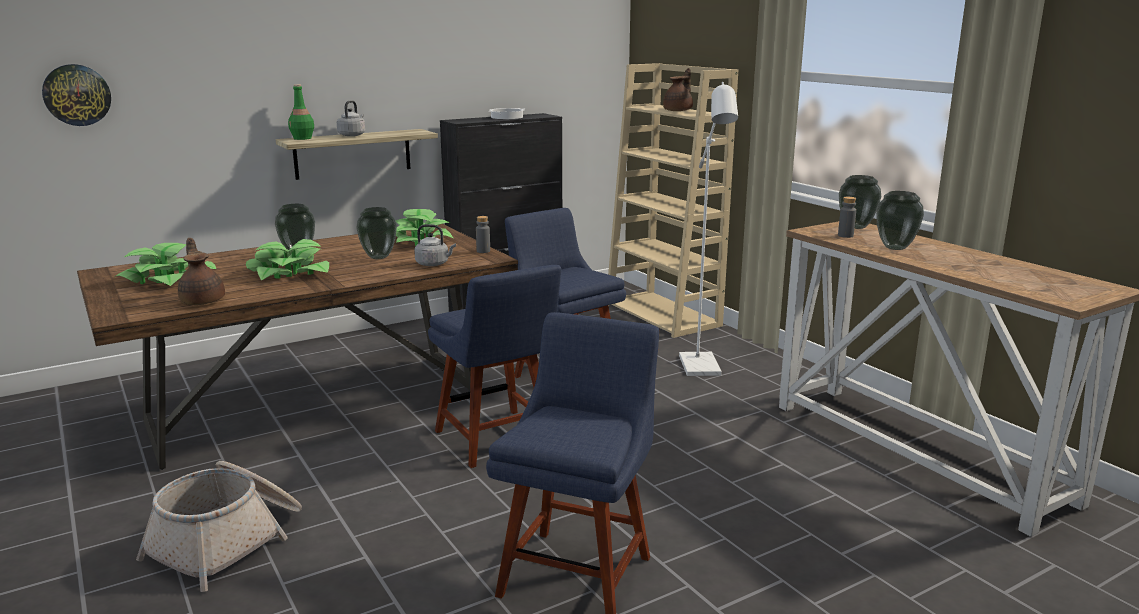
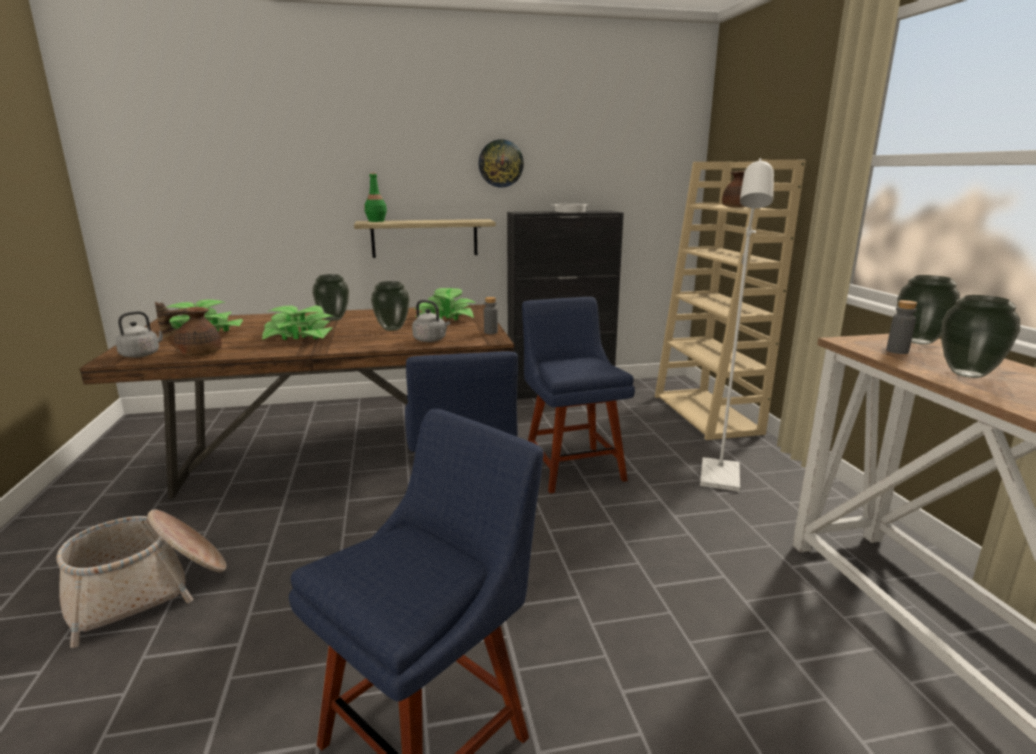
camera: 20 degrees right, 0 degrees up
wall clock [42,64,111,126] -> wall clock moved to [478,139,524,187]
brown teapot [178,238,225,305] -> brown teapot turned 105 degrees counterclockwise [155,302,222,356]
grey kettle [337,100,365,136] -> grey kettle moved to [115,311,163,358]

